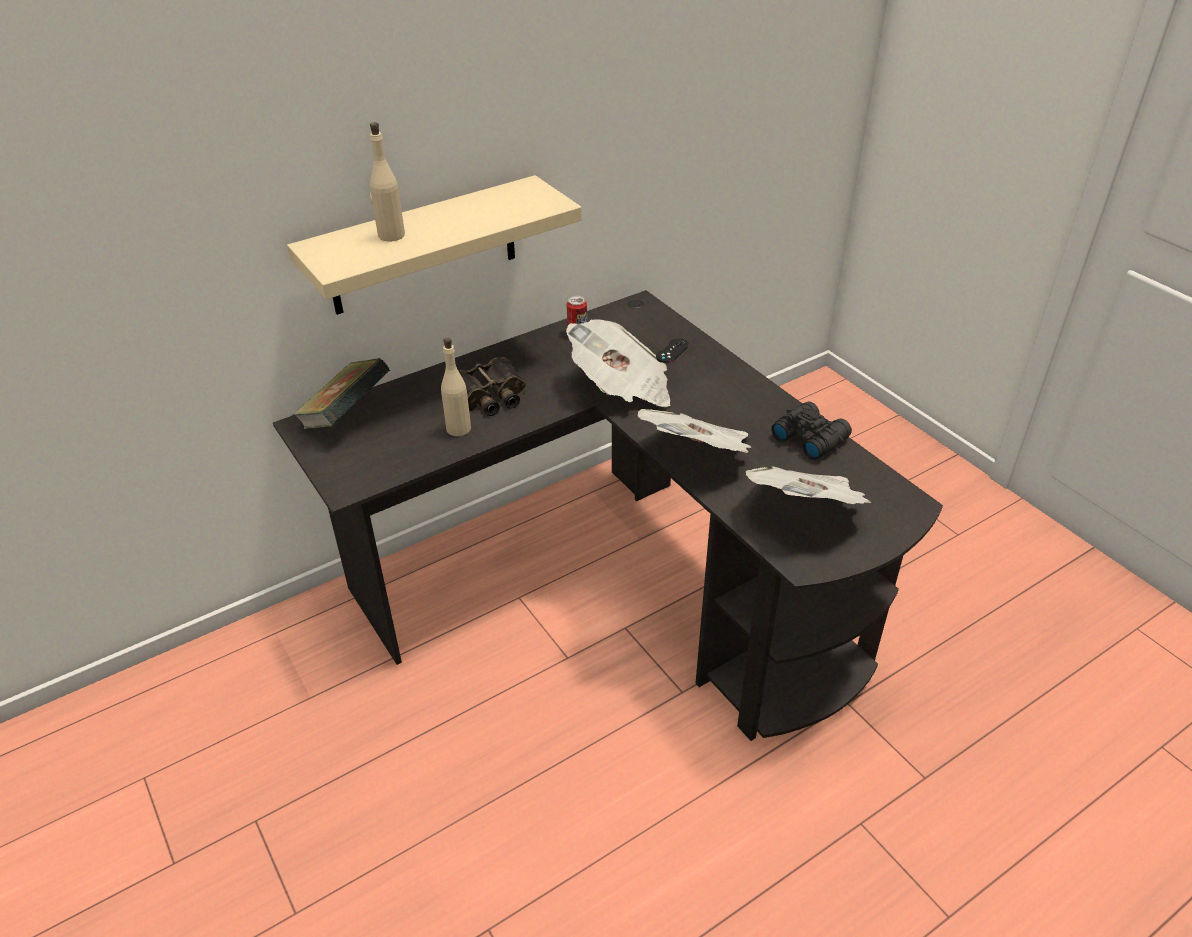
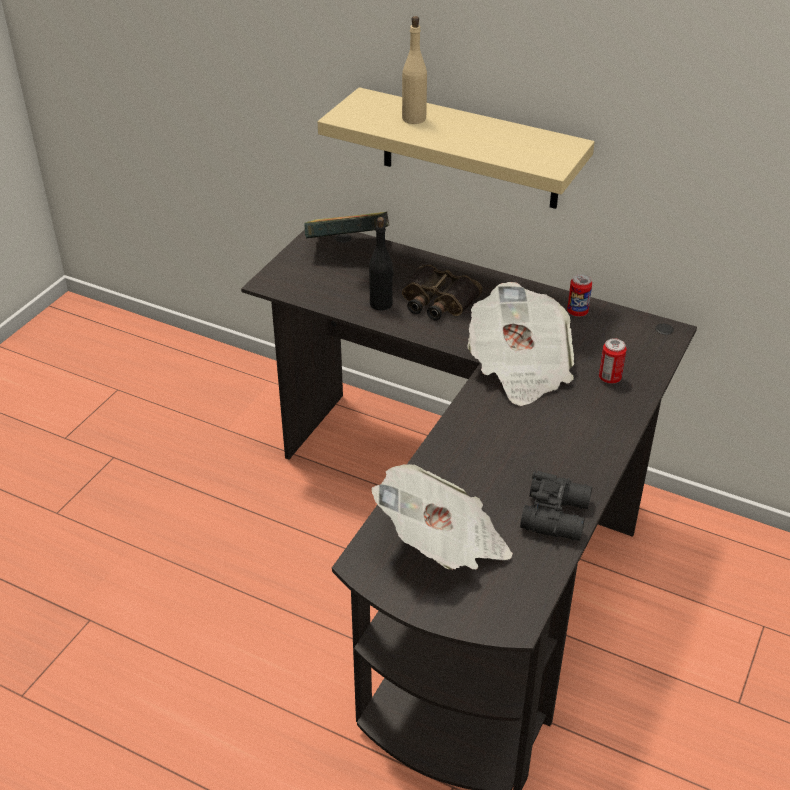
camera: 60 degrees right, 0 degrees up
beige bottle [441,337,471,436] -> black bottle [369,217,393,310]
newspaper [638,409,751,453] -> none
black game controller [656,338,689,363] -> can [599,338,627,384]

